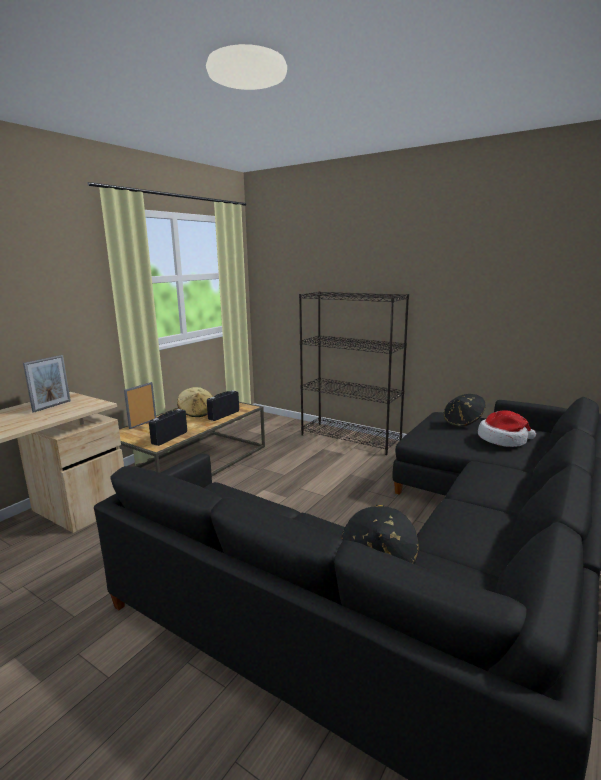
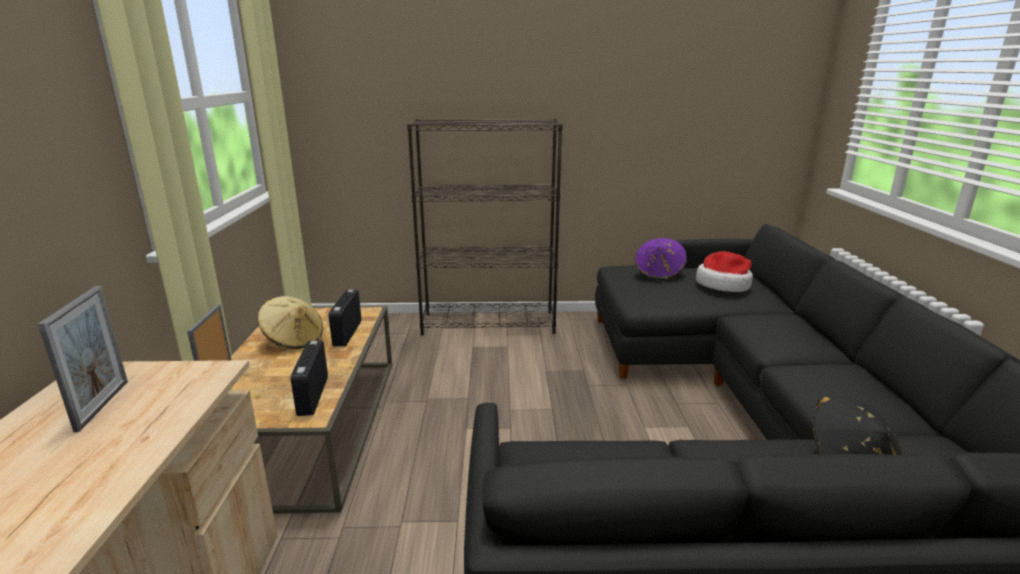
camera: 35 degrees left, 5 degrees up
black hat [444,394,486,427] -> purple hat [635,238,687,280]

